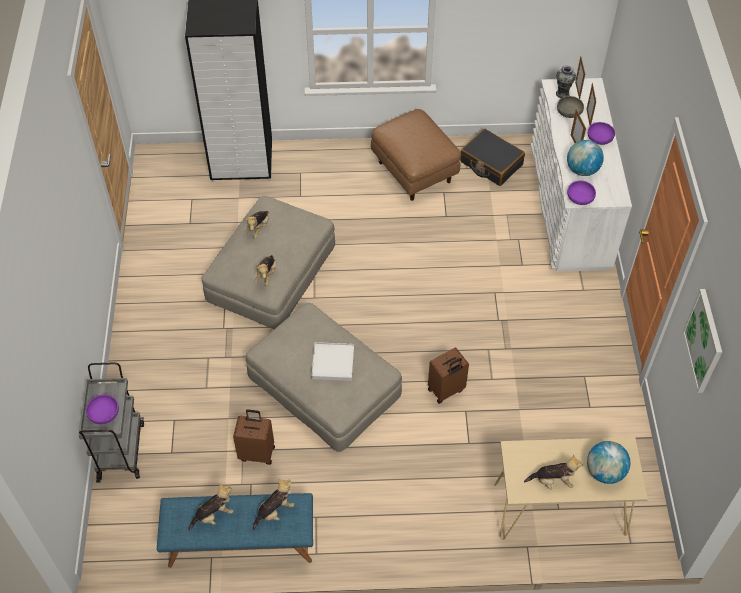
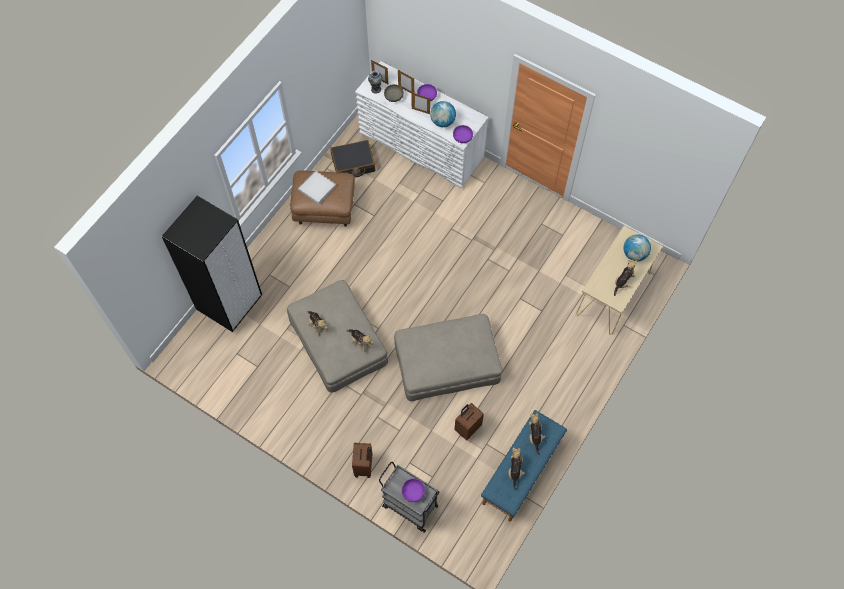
camera: 55 degrees left, 10 degrees up
white tray [311,342,354,381] -> white tray moved to [298,170,336,204]
brown suitcase [428,347,469,404] -> brown suitcase moved to [352,443,372,478]
picture [682,289,722,393] -> none

